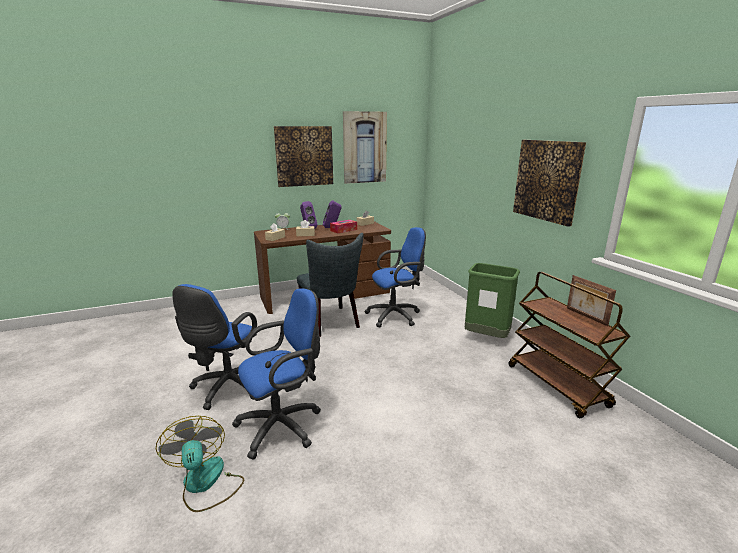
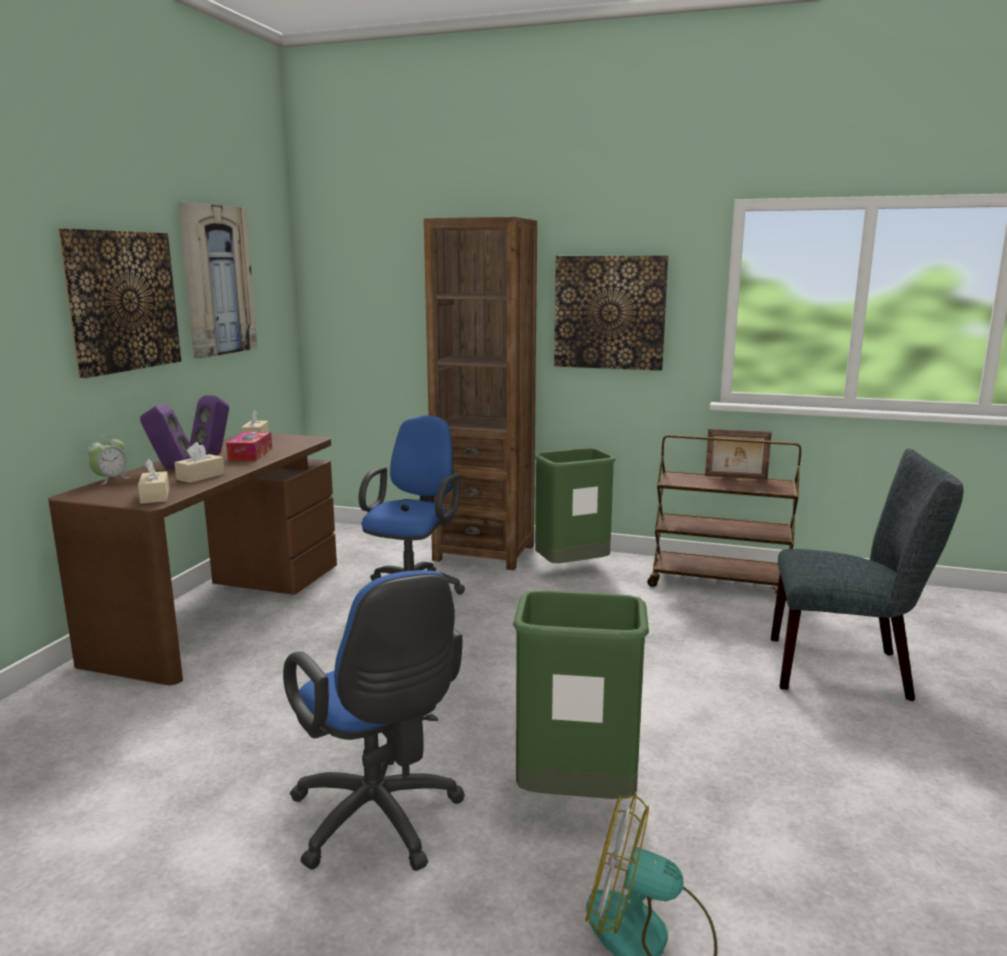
camera: 50 degrees left, 5 degrees down
blue office chair [232,288,321,460] -> green trash can [513,590,649,799]
grey chair [297,233,364,337] -> grey chair moved to [771,448,963,701]
none -> brown bookcase [424,217,537,570]

